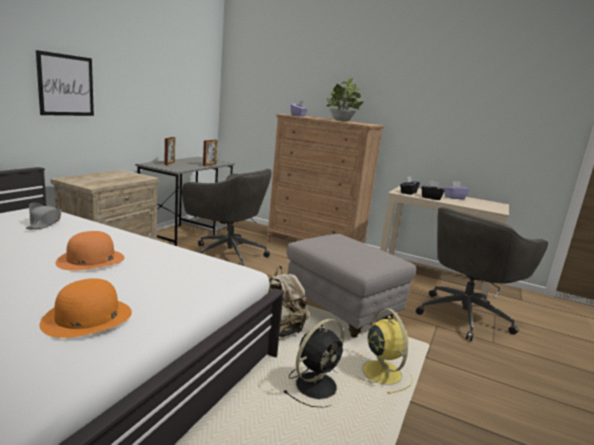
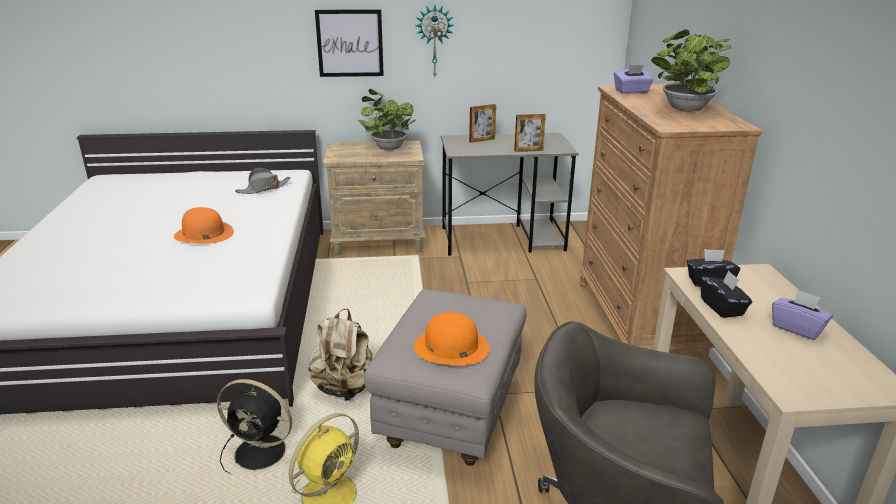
camera: 60 degrees right, 10 degrees up
orange hat [40,278,132,338] -> orange hat moved to [414,312,490,365]
grey office chair [182,169,272,266] -> none
none -> potted plant [358,89,416,150]
none -> wall clock [415,5,455,77]

